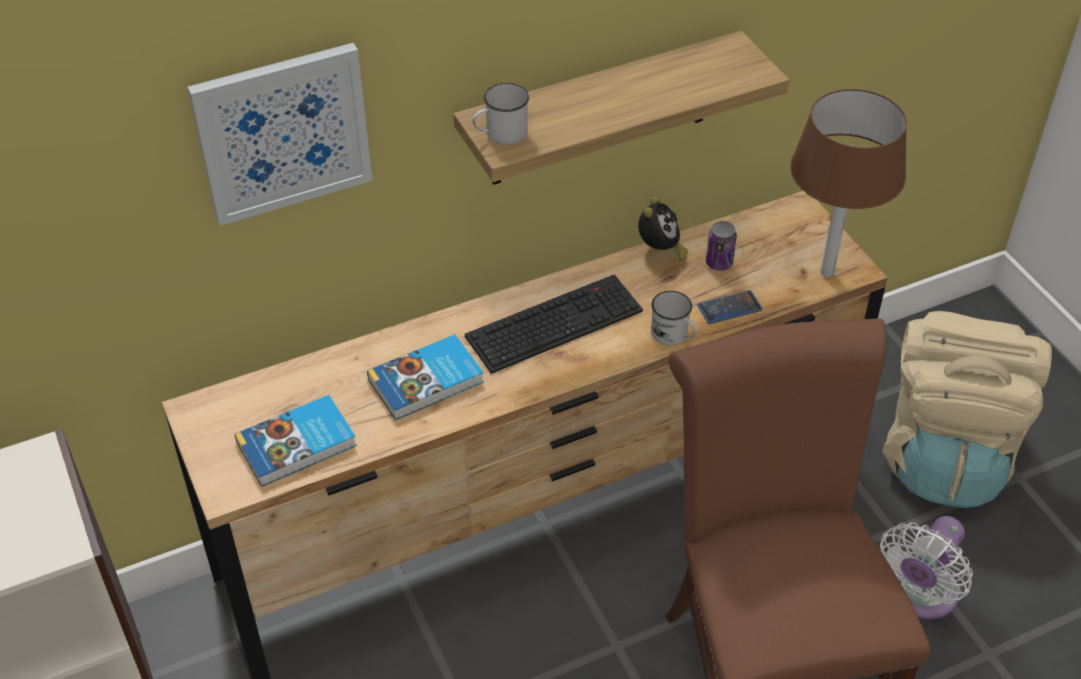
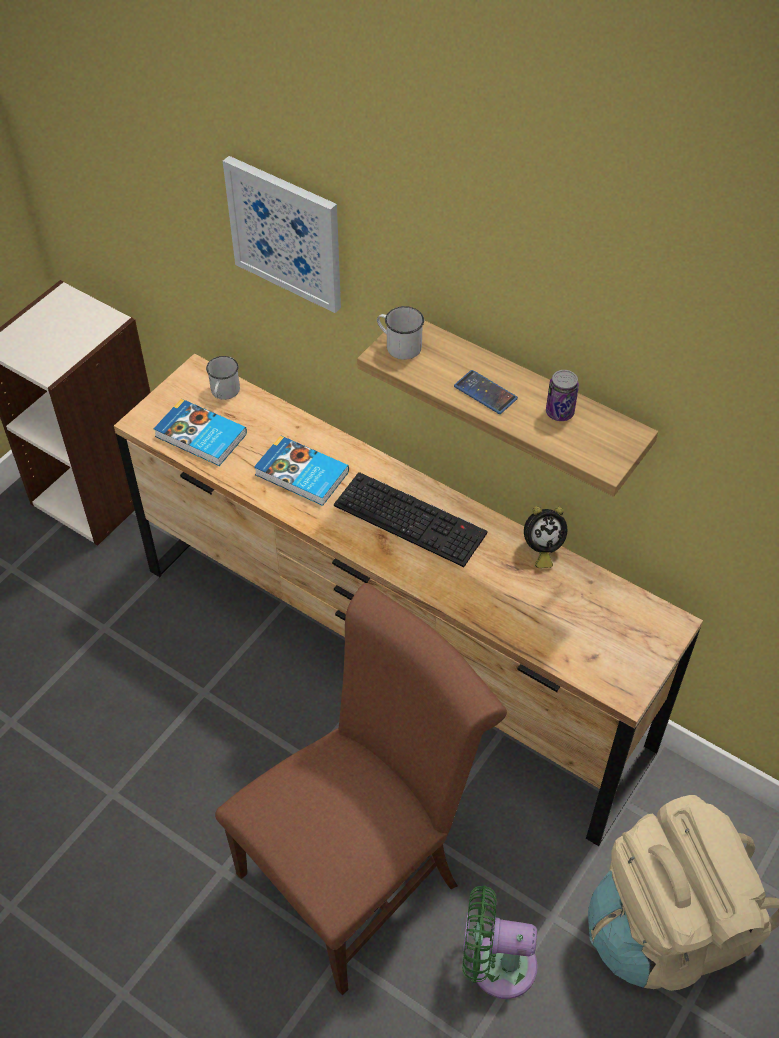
camera: 60 degrees right, 5 degrees up
white mug [651,291,698,346] -> white mug moved to [206,356,240,400]
phone [697,290,763,324] -> phone moved to [454,370,518,414]
can [706,221,737,271] -> can moved to [546,370,579,421]
brown table lamp [790,89,907,277] -> none
white fan [880,516,973,619] -> green fan [462,885,538,999]

